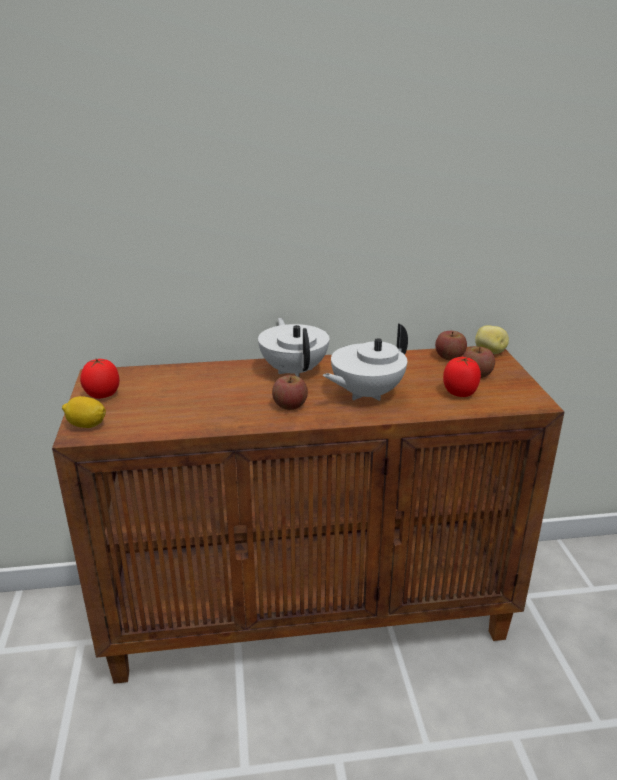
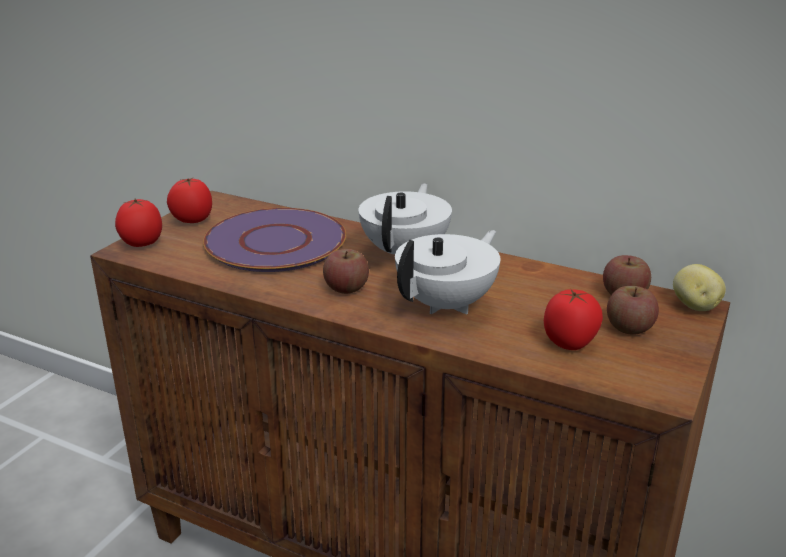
camera: 35 degrees right, 0 degrees up
lemon [62,396,106,428] -> tomato [115,198,162,247]
white teapot [323,323,408,401] -> white teapot turned 135 degrees clockwise [395,230,500,315]
none -> purple plate [203,208,346,272]

